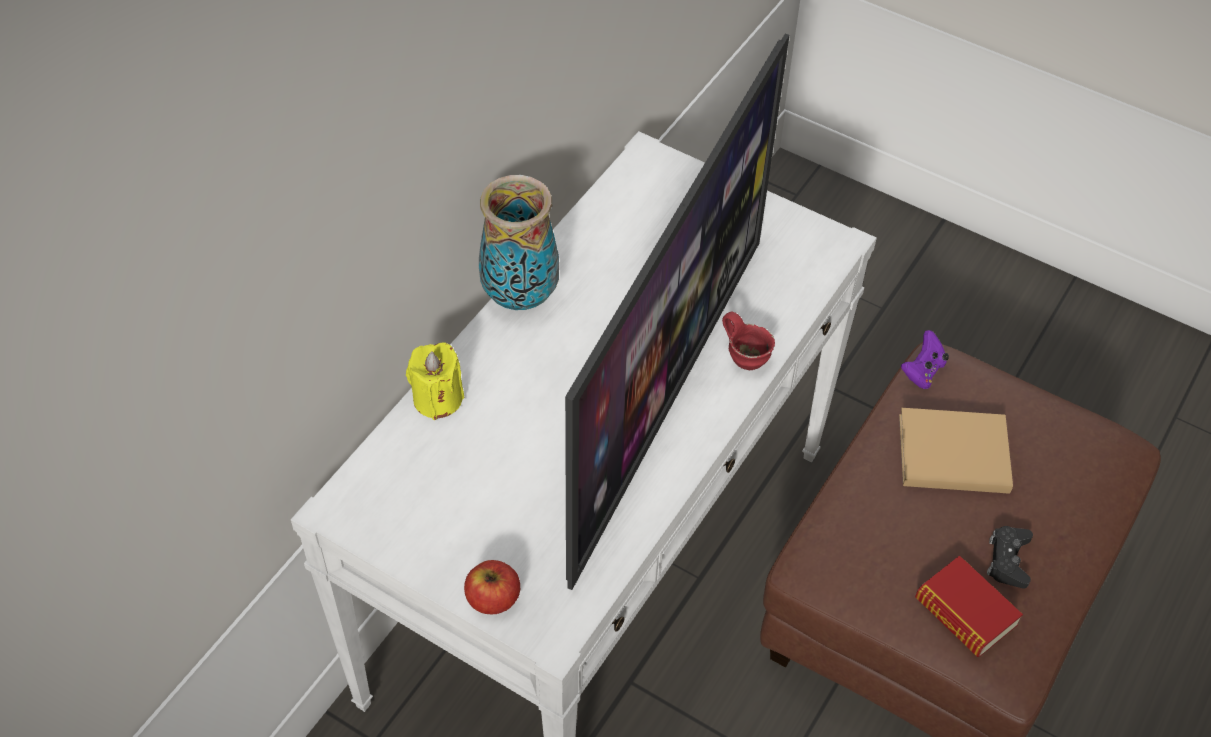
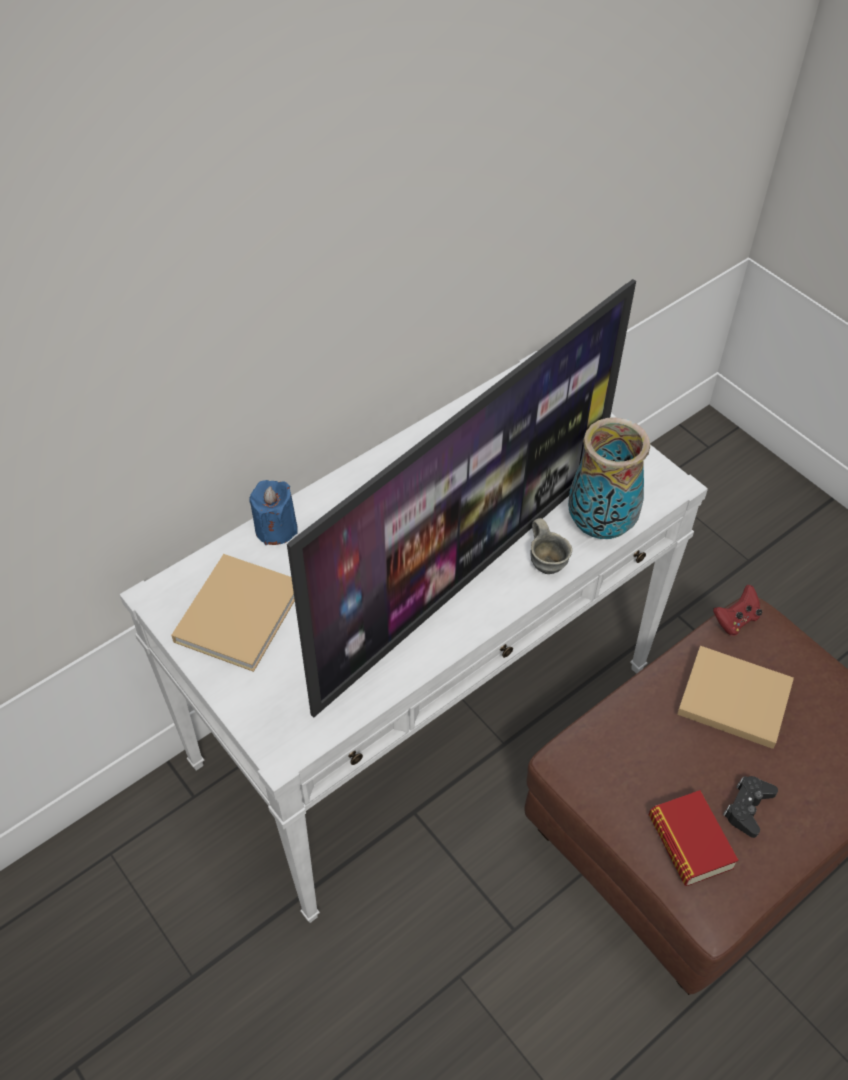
camera: 20 degrees right, 0 degrees up
yellow candle [406,342,465,420] -> blue candle [249,480,298,545]
apple [464,560,520,614] -> none
vase [479,175,559,310] -> vase moved to [568,417,650,539]
red mug [722,312,775,370] -> grey mug [530,518,572,574]
purple game controller [901,330,949,389] -> red game controller [713,585,762,636]
none -> beige book [171,554,295,672]

